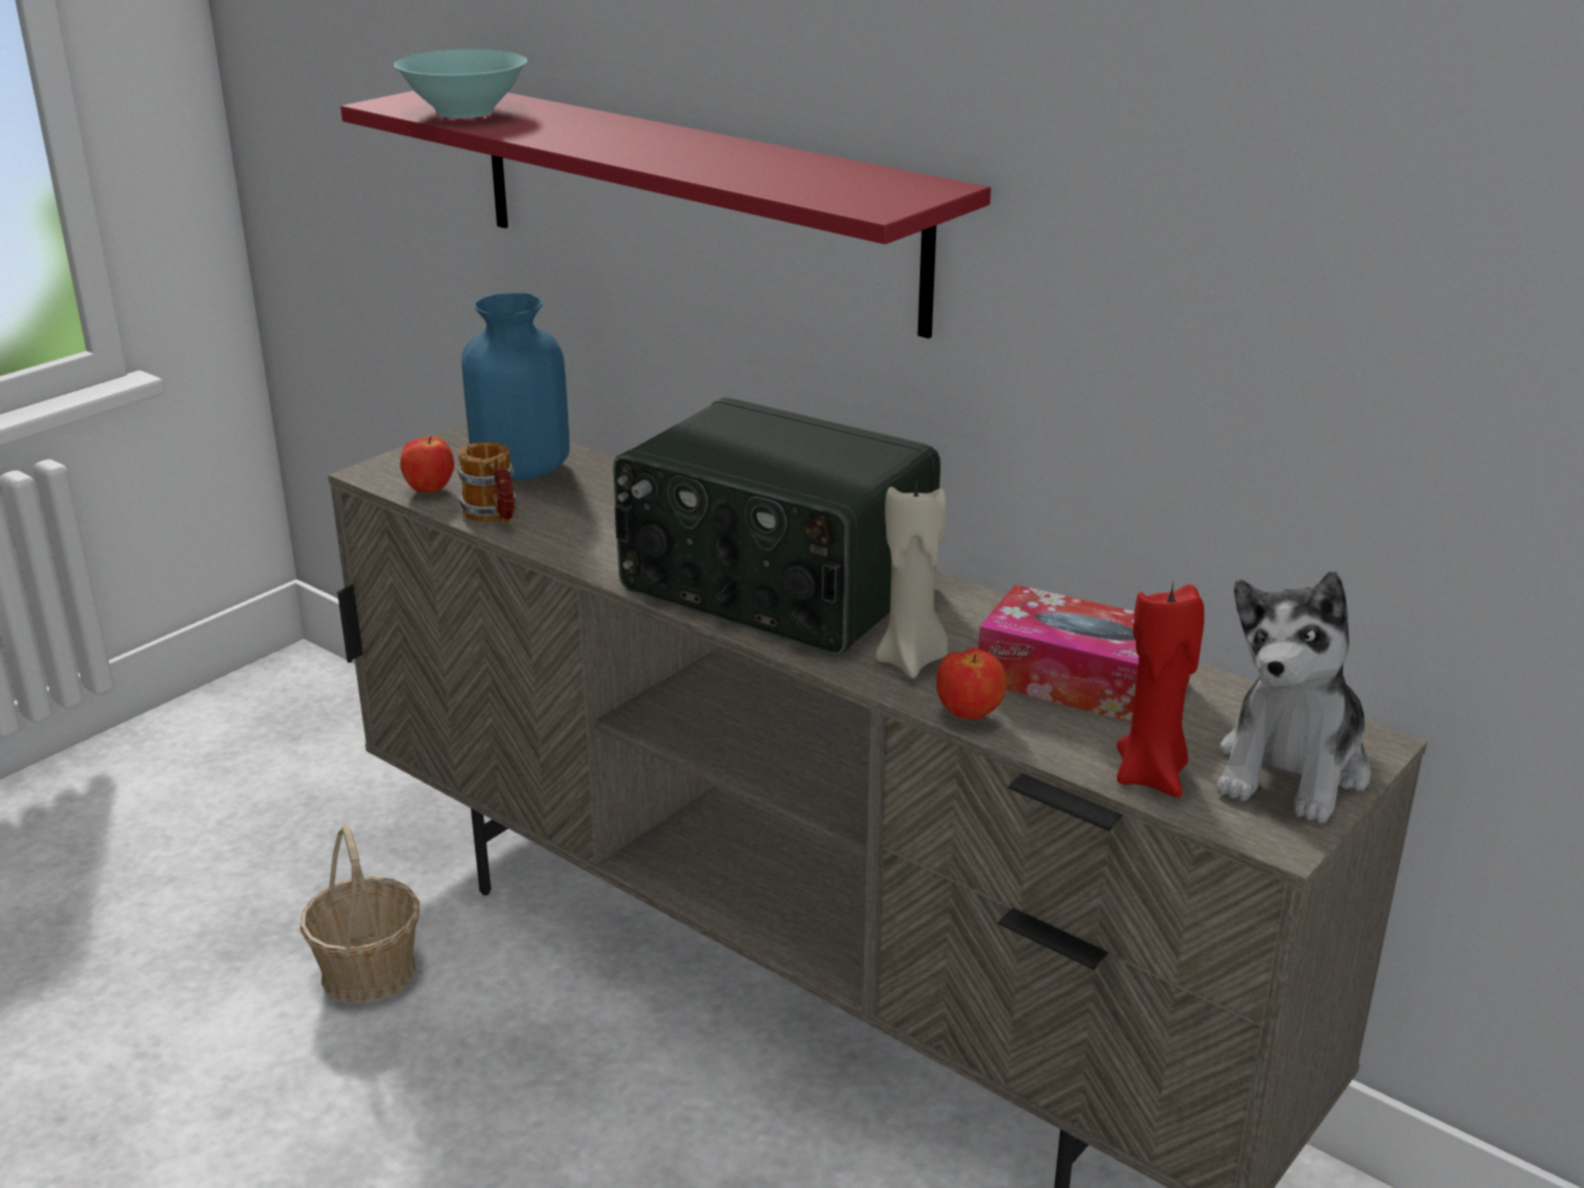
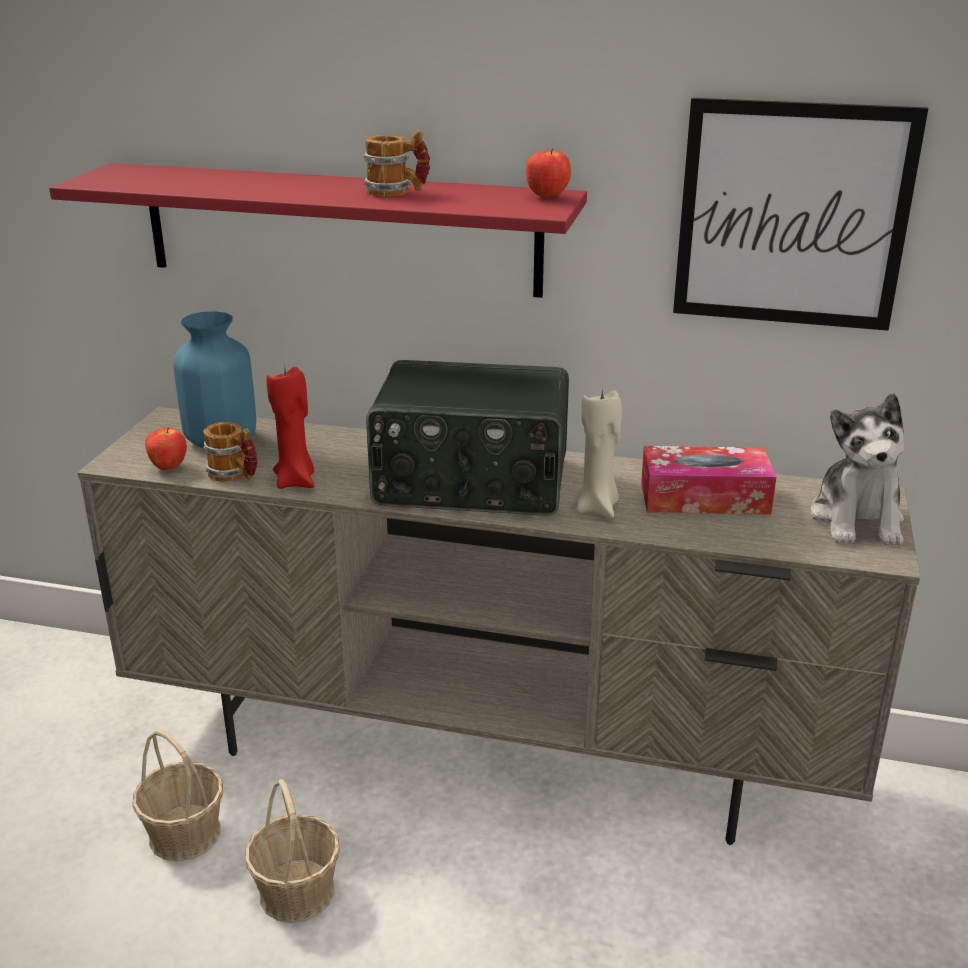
camera: 25 degrees left, 0 degrees up
turquoise bowl [394,49,527,118] -> none
apple [936,648,1006,720] -> apple moved to [526,148,571,198]
red candle [1116,583,1204,797] -> red candle moved to [267,364,315,489]
none -> basket [245,779,340,923]
none -> mug [364,129,430,197]
none -> picture [673,98,928,331]

